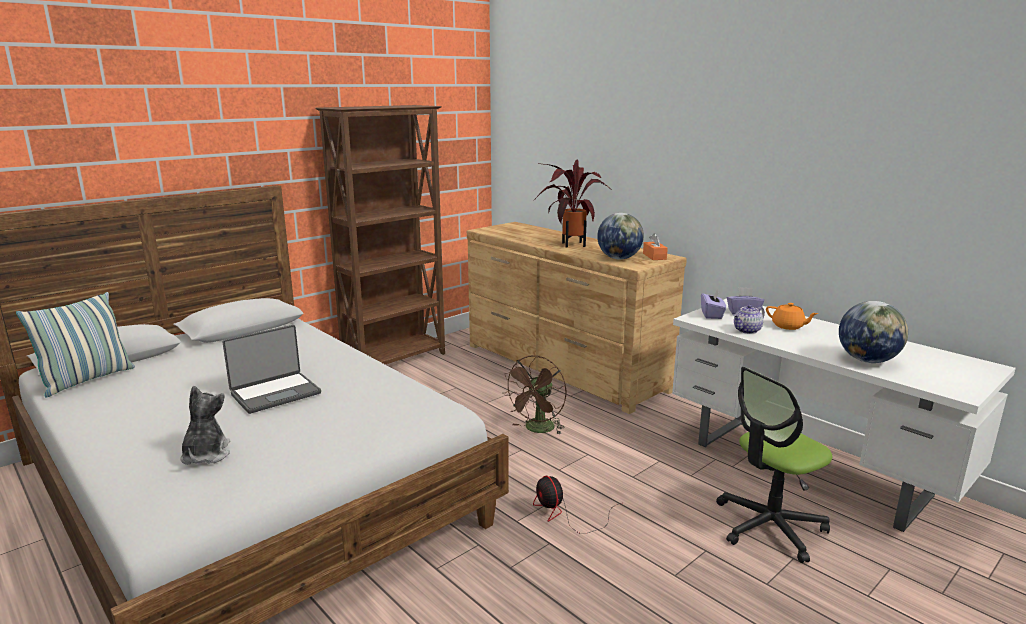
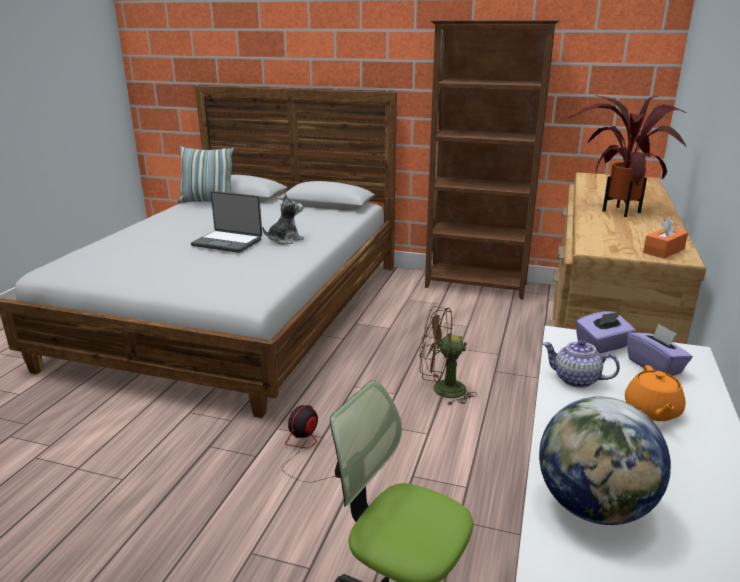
camera: 60 degrees right, 5 degrees up
plush toy [180,386,230,465] -> plush toy moved to [262,194,304,244]
globe [597,213,644,259] -> none

